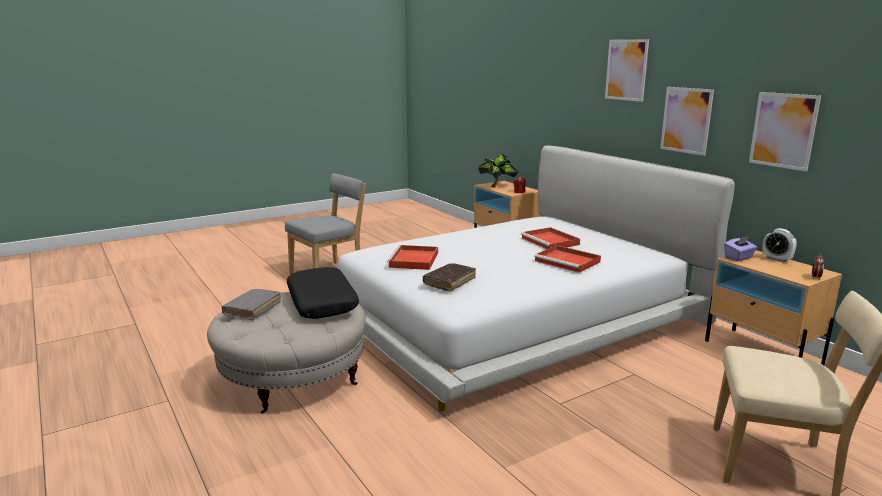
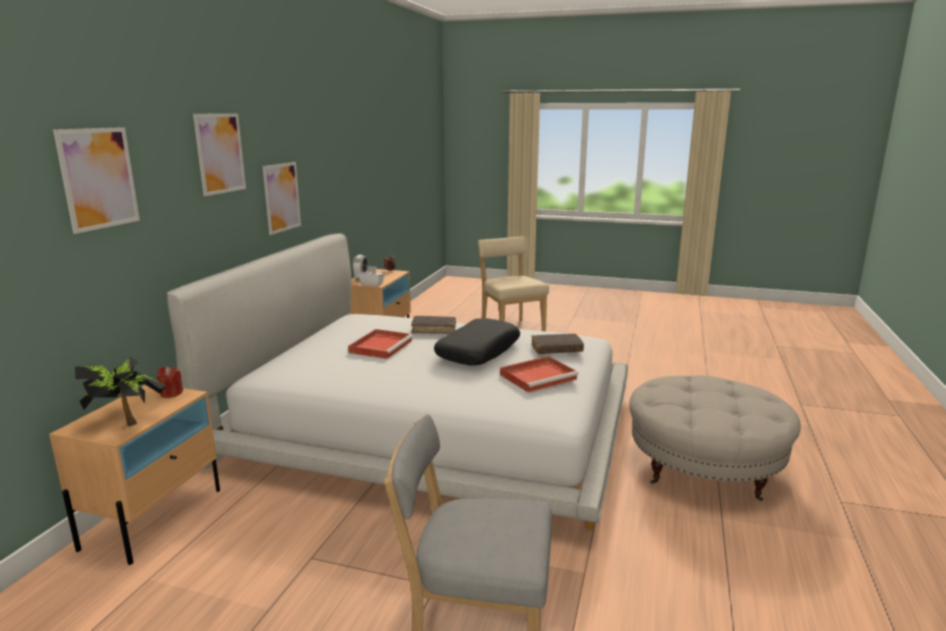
camera: 130 degrees left, 0 degrees up
grey book [222,289,281,320] -> none
black pillow [287,267,359,319] -> black pillow moved to [434,318,520,366]
red tray [534,245,601,273] -> brown book [411,316,456,334]
purple tissue box [724,236,757,261] -> white tissue box [358,266,385,286]
picture [749,92,821,171] -> picture moved to [53,127,140,234]

